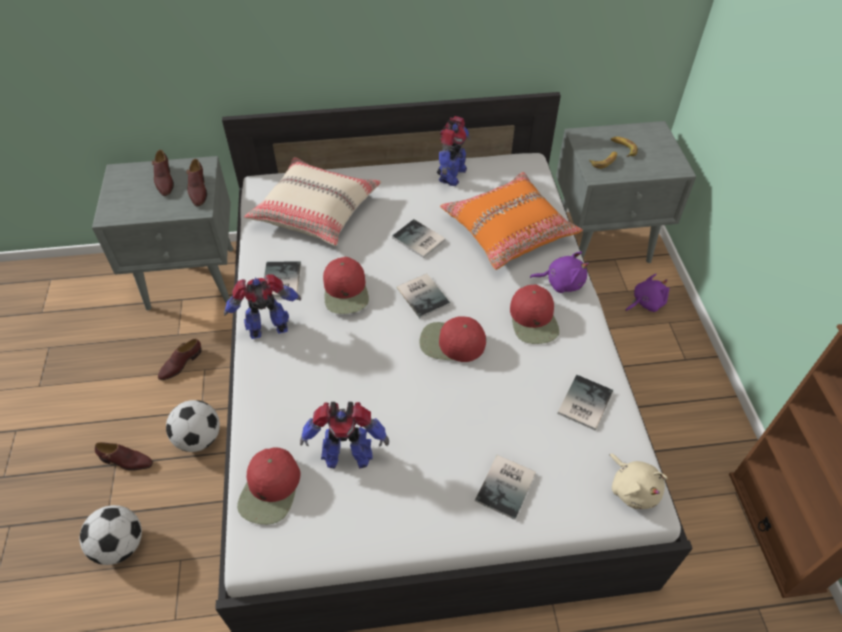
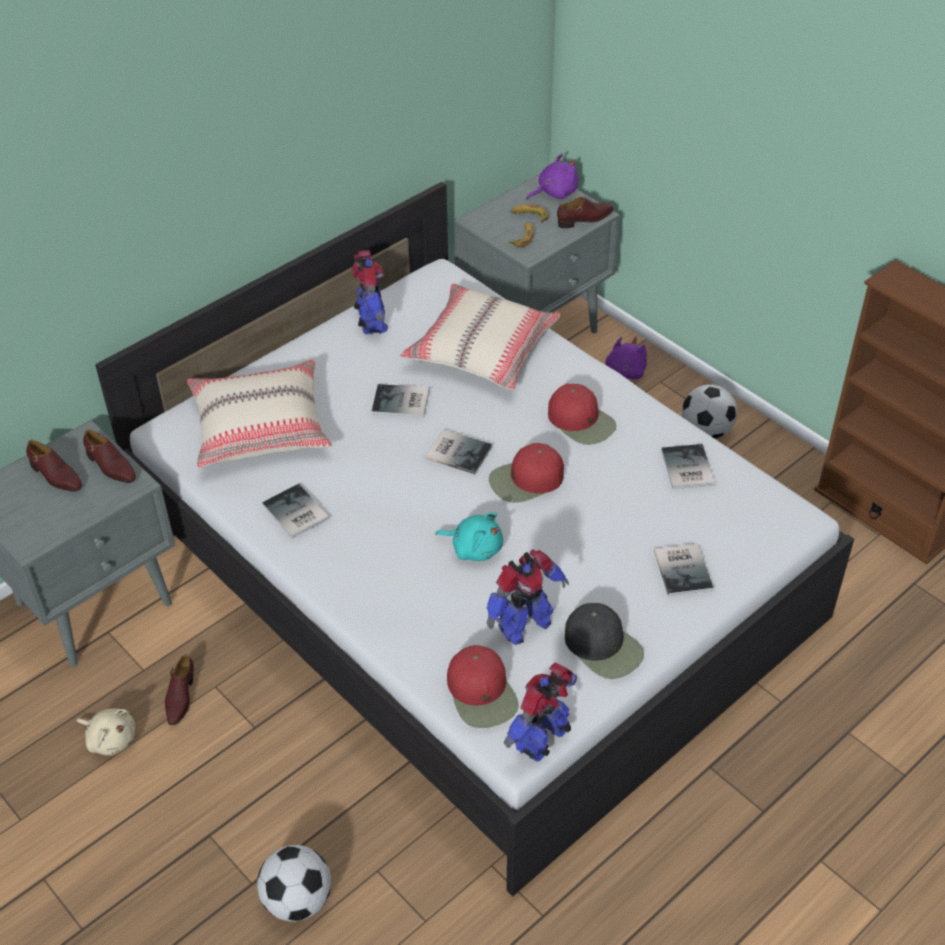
camera: 35 degrees left, 5 degrees down
brown shoe [95,442,153,471] -> brown shoe moved to [557,197,613,228]
football [166,400,220,452] -> football moved to [682,384,737,439]
toy robot [224,274,301,339] -> toy robot moved to [504,663,577,761]
red cap [323,257,369,314] -> none
orange pillow [440,172,583,270] -> beige pillow [400,283,561,390]
purple plush toy [530,251,589,293] -> purple plush toy moved to [527,153,579,200]
beige plush toy [610,453,668,509] -> beige plush toy moved to [77,708,135,756]
none -> turquoise plush toy [435,512,503,561]
none -> black cap [565,603,644,679]

